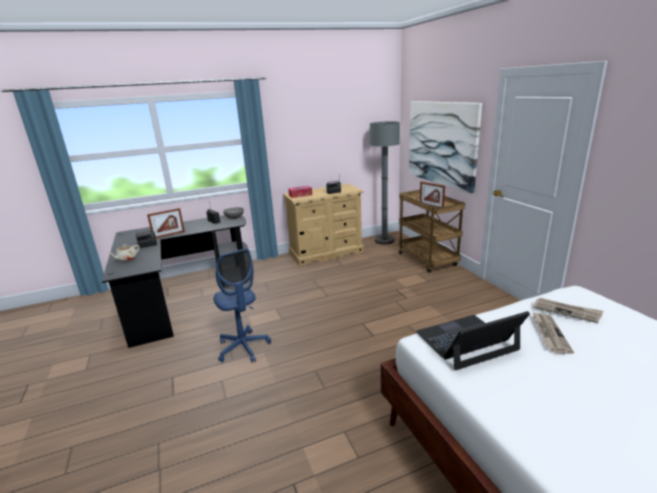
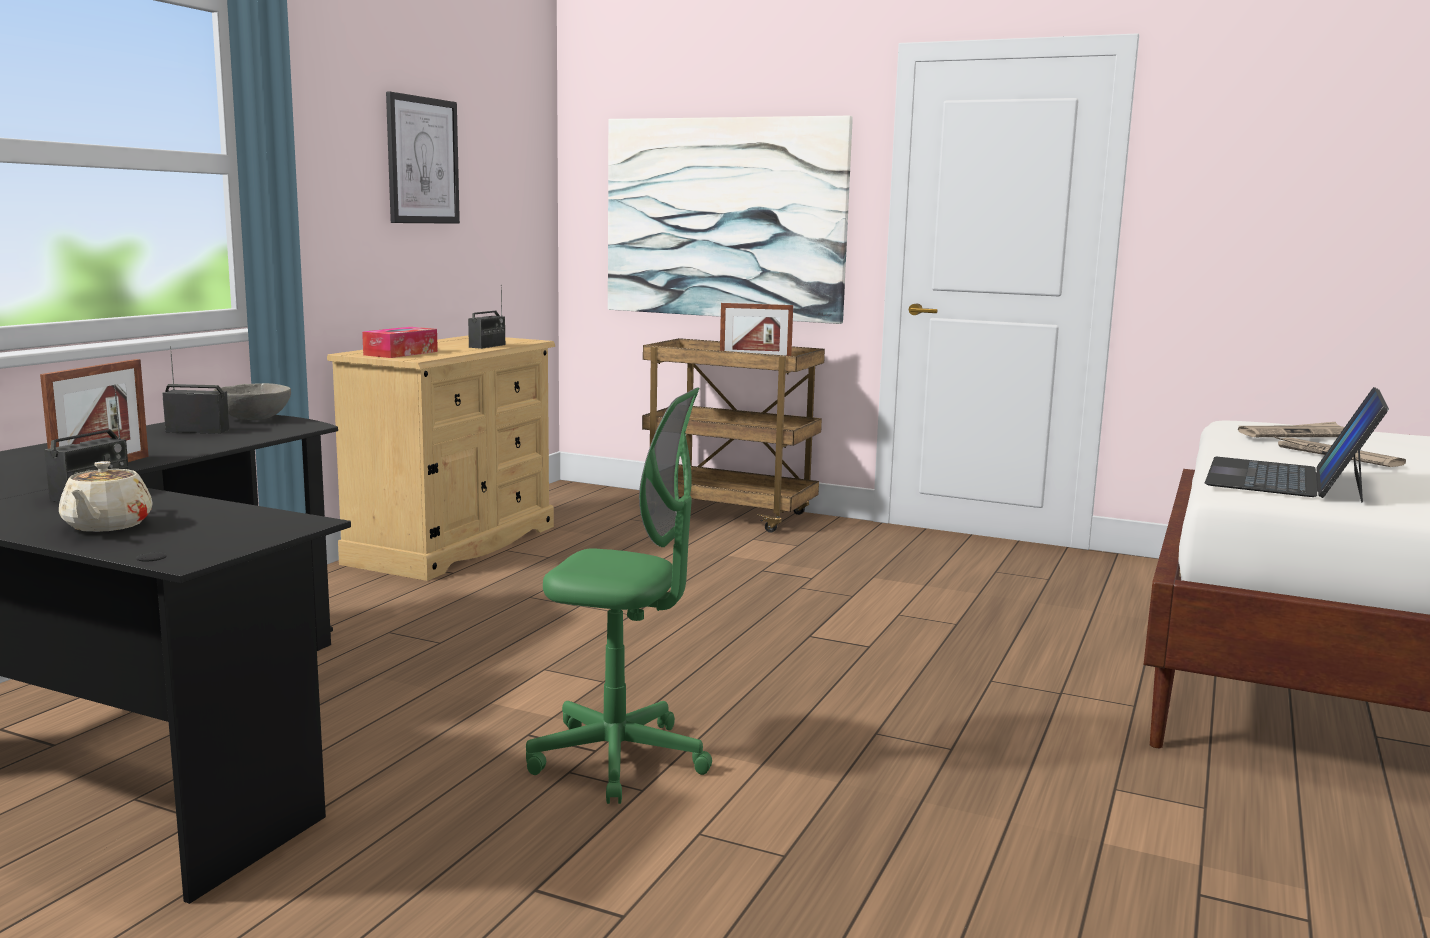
camera: 45 degrees left, 10 degrees down
blue office chair [214,248,271,363] -> green office chair [526,388,712,804]
grey floor lamp [370,121,400,245] -> none
none -> picture [386,91,460,224]

